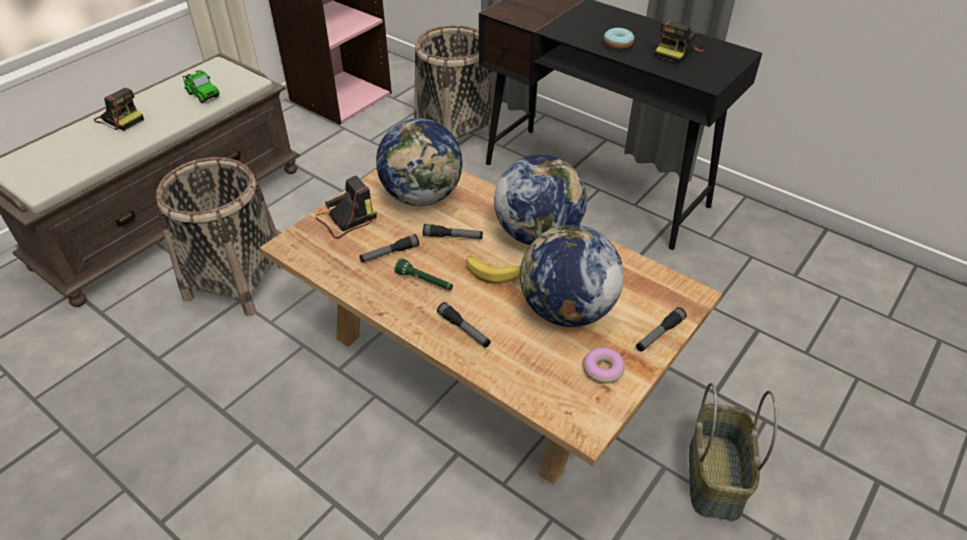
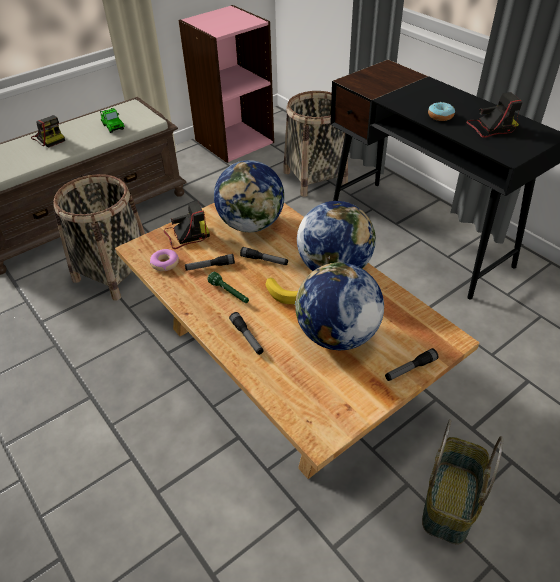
camera: 15 degrees right, 0 degrees up
donut [583,348,625,384] -> donut moved to [150,249,179,271]
camera [655,20,705,64] -> camera turned 150 degrees counterclockwise [466,92,523,138]

